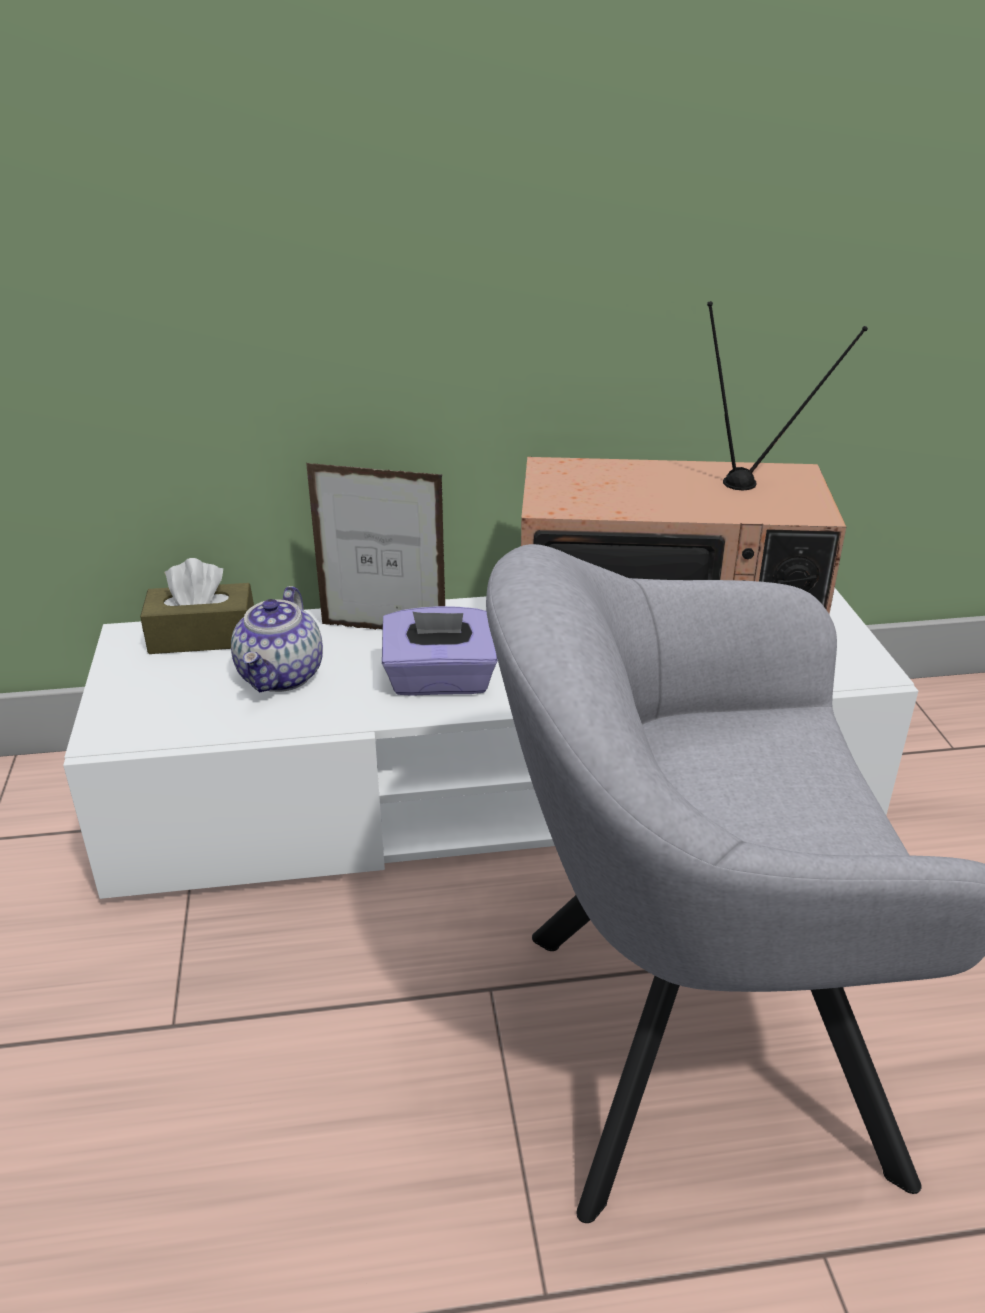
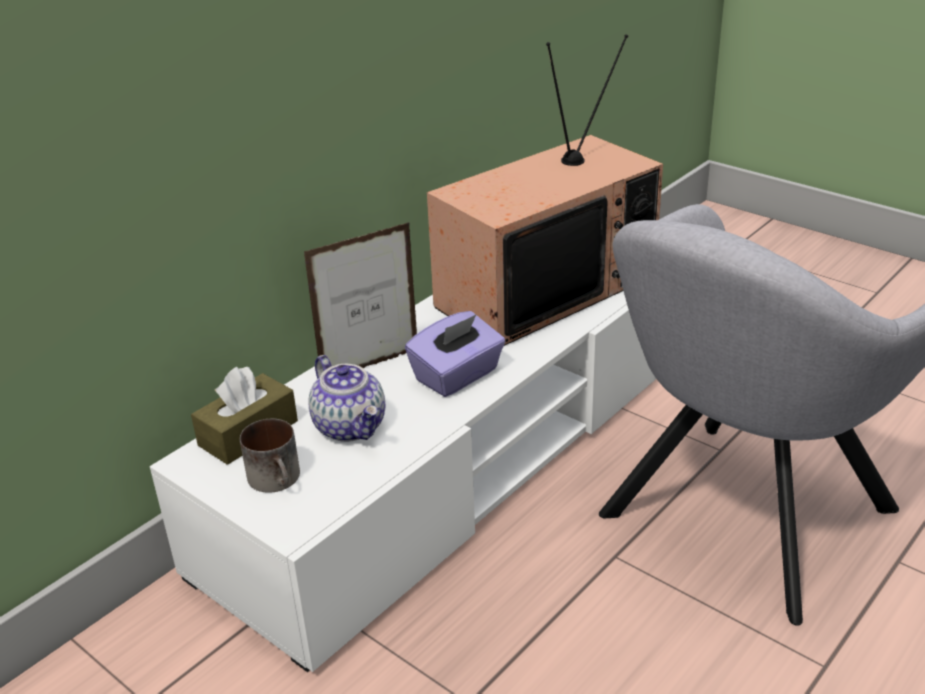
camera: 40 degrees left, 0 degrees up
none -> mug [240,419,300,493]

